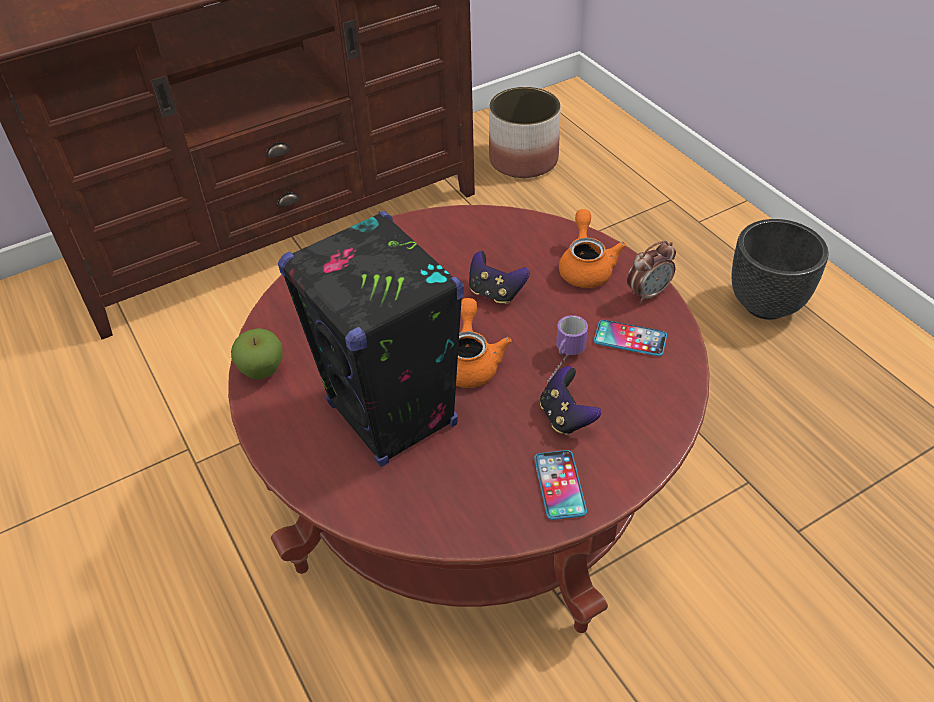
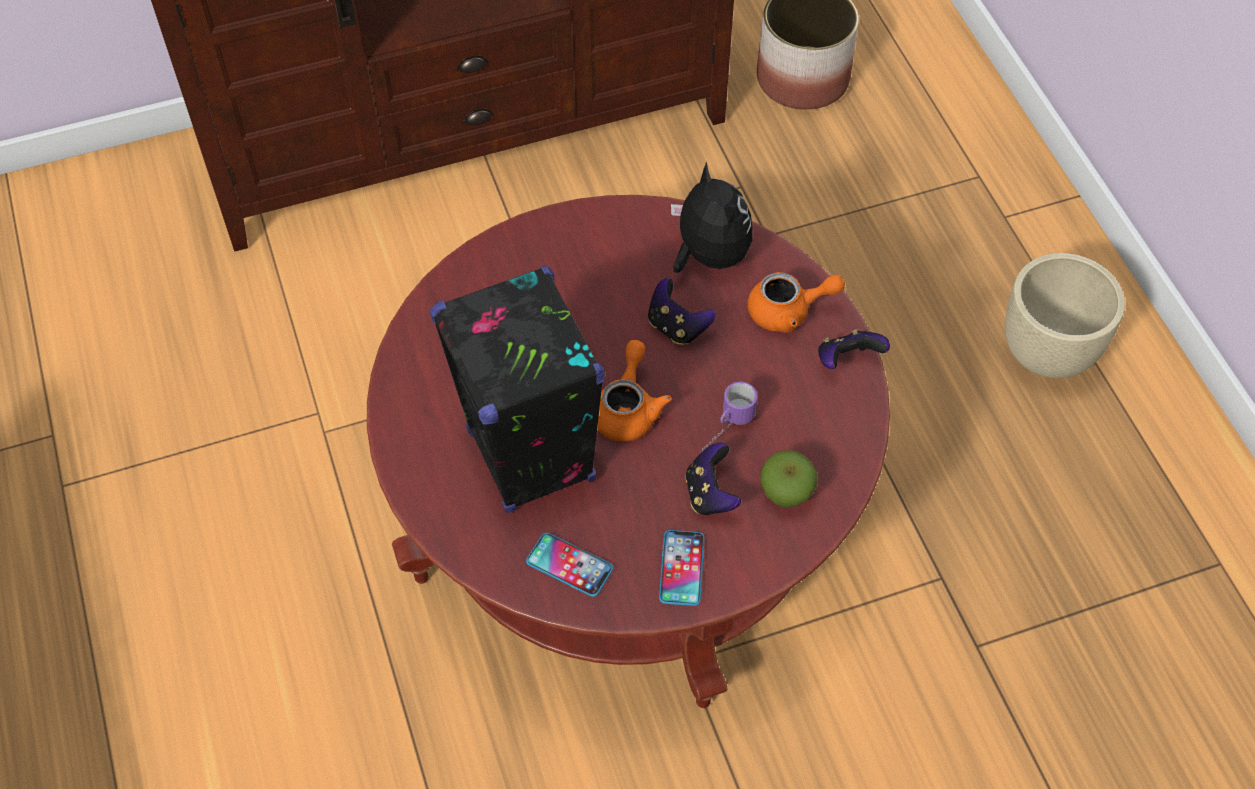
camera: 10 degrees right, 10 degrees up
apple [231,328,283,380] -> apple moved to [760,451,818,507]
orange teapot [559,209,626,288] -> orange teapot turned 75 degrees clockwise [747,272,845,333]
phone [594,320,667,356] -> phone moved to [526,533,613,597]
alarm clock [627,240,676,303] -> game controller [818,329,890,369]
black planter [732,219,829,320] -> beige planter [1005,253,1125,378]
none -> plush toy [671,162,752,273]

